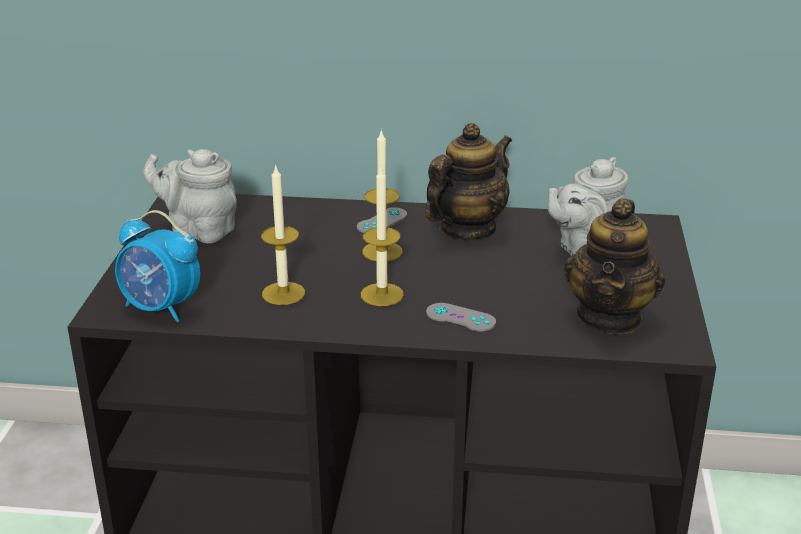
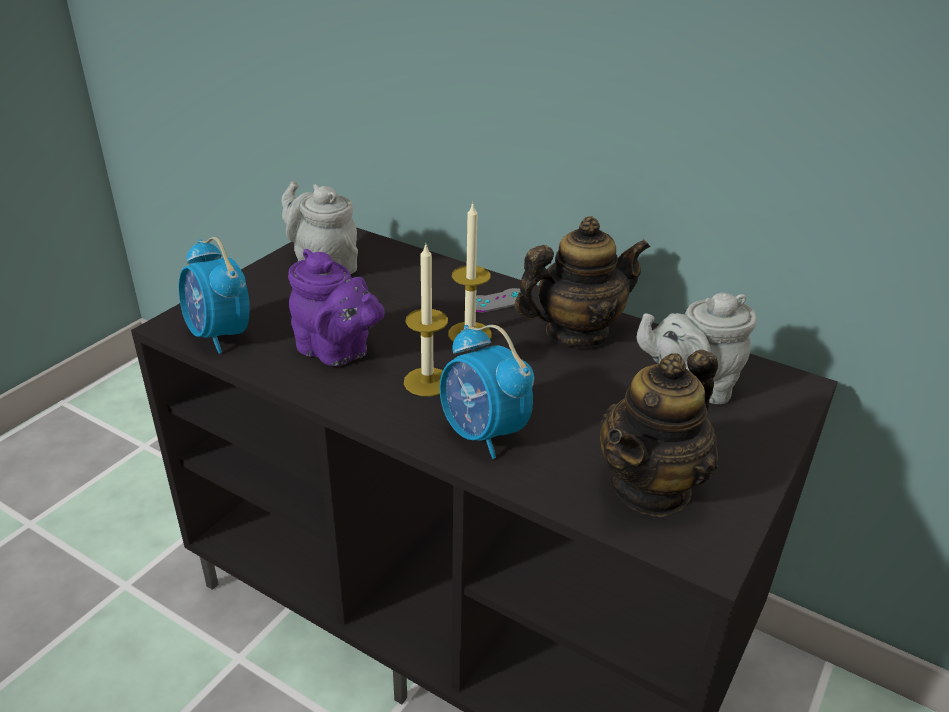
camera: 25 degrees right, 5 degrees up
candle [261,164,305,305] -> purple teapot [288,249,385,366]
grey game controller [426,303,496,331] -> alarm clock [440,325,534,459]

